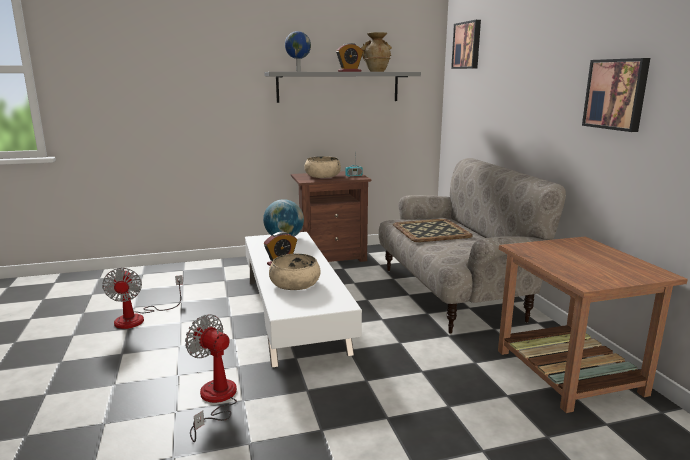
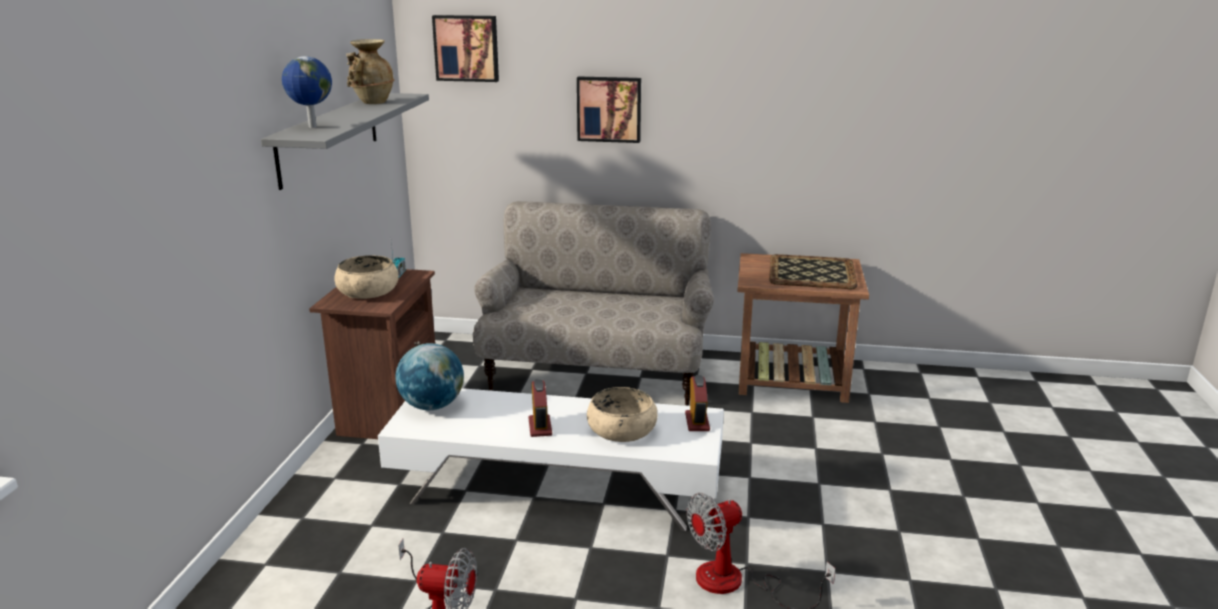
camera: 65 degrees left, 5 degrees up
alarm clock [336,43,363,72] -> alarm clock moved to [685,375,710,431]
tray [393,219,473,242] -> tray moved to [769,254,858,289]
picture [582,58,650,132] -> picture moved to [577,76,641,143]

